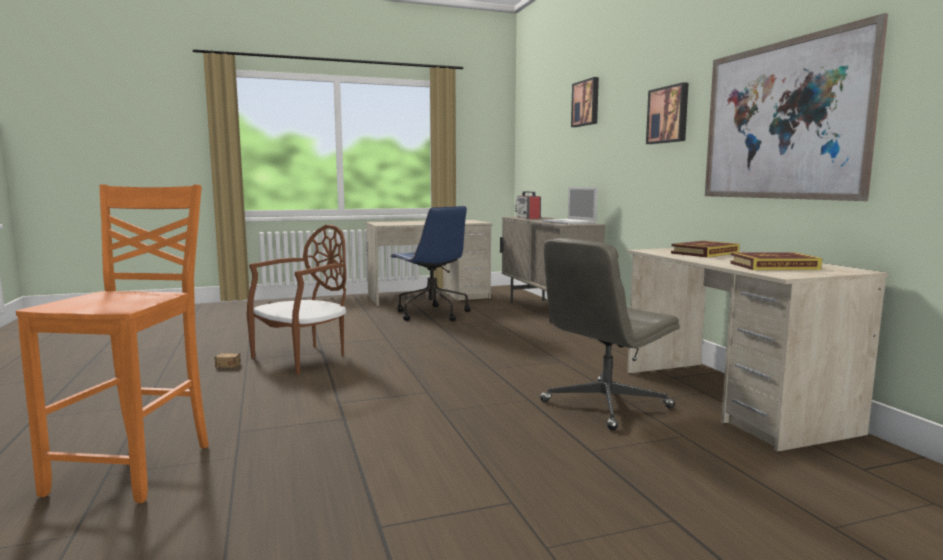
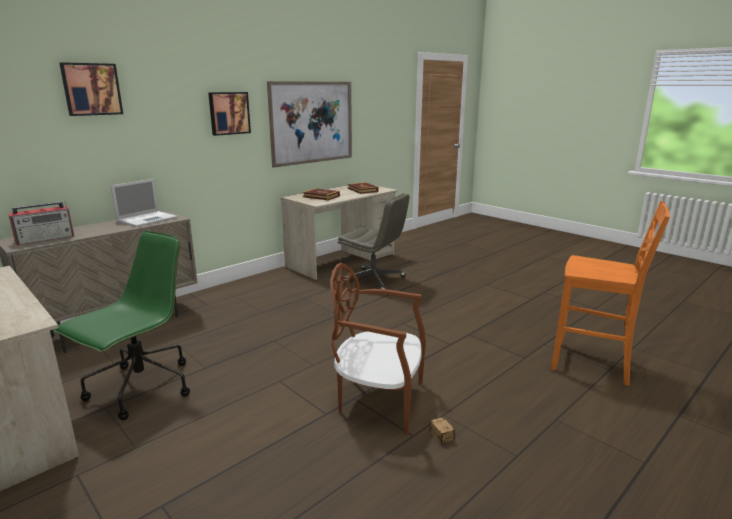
camera: 115 degrees left, 10 degrees up
orange chair [16,184,209,503] -> orange chair turned 135 degrees counterclockwise [551,201,670,386]
blue office chair [391,206,471,321] -> green office chair [54,231,190,420]

